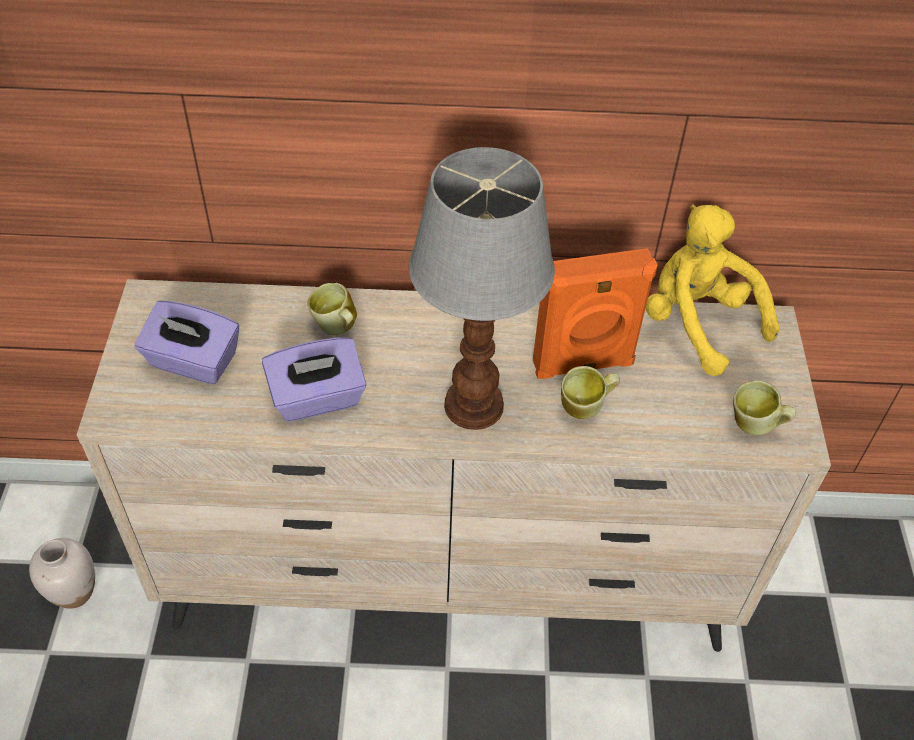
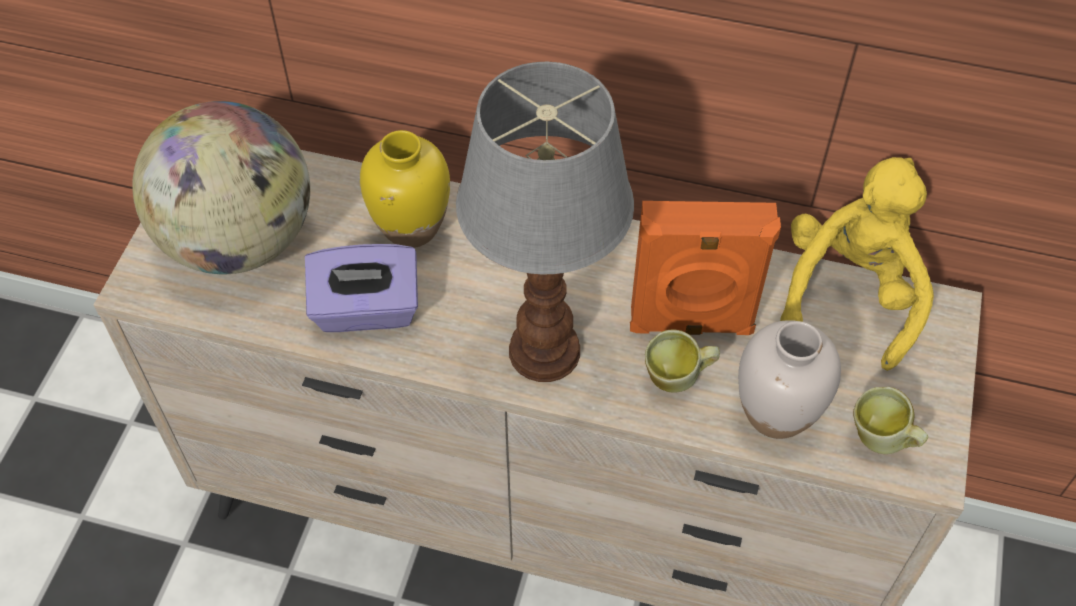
camera: 15 degrees right, 5 degrees up
white vase [29,538,95,609] -> white vase moved to [738,320,841,439]
purple tissue box [134,301,239,384] -> globe [132,101,310,274]
mug [307,283,357,335] -> yellow vase [360,130,450,248]
yellow plush toy [646,205,780,376] -> yellow plush toy turned 45 degrees clockwise [780,157,934,371]

